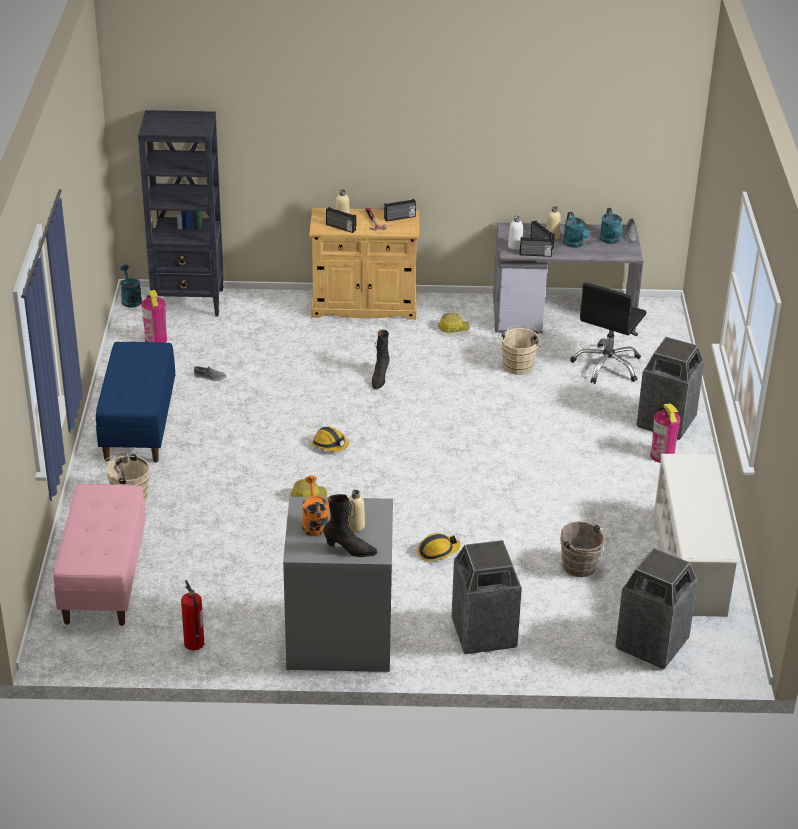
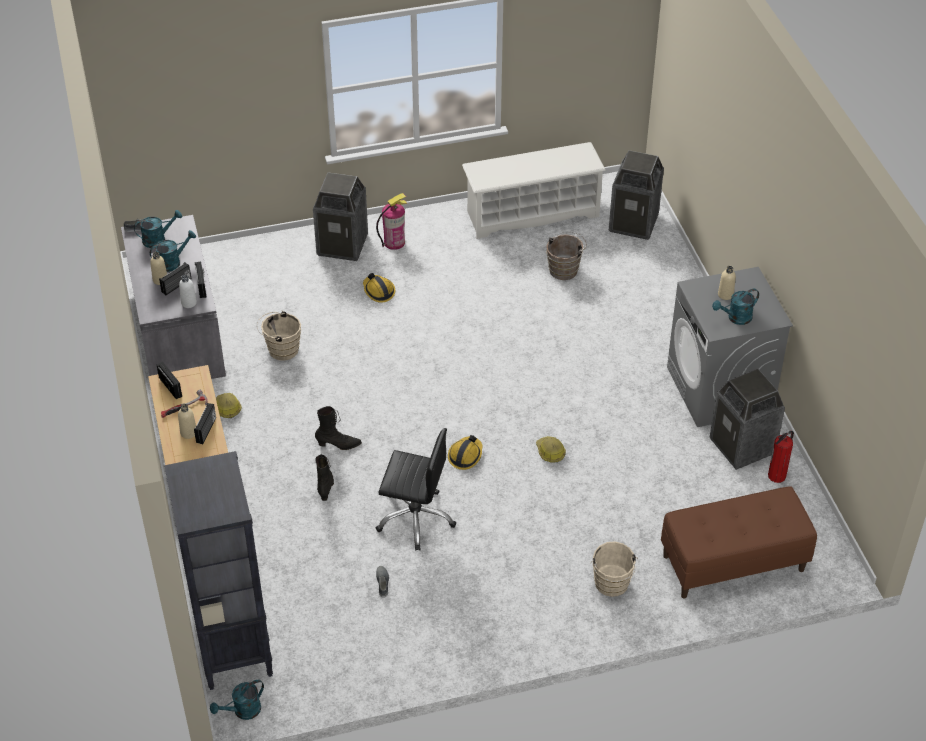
camera: 105 degrees left, 10 degrees up
pink bench [54,484,146,626] -> brown bench [661,486,817,599]
blue bench [96,342,175,462] -> none
fire extinguisher [141,290,167,343] -> none
orange watering can [302,476,329,536] -> turquoise watering can [712,289,759,325]
black boot [323,494,377,557] -> black boot moved to [315,454,334,501]
hard hat [418,533,460,561] -> hard hat moved to [363,273,395,303]
trash can [452,540,522,654] -> trash can moved to [709,369,785,470]
black office chair [570,282,646,384] -> black office chair moved to [376,428,456,551]

